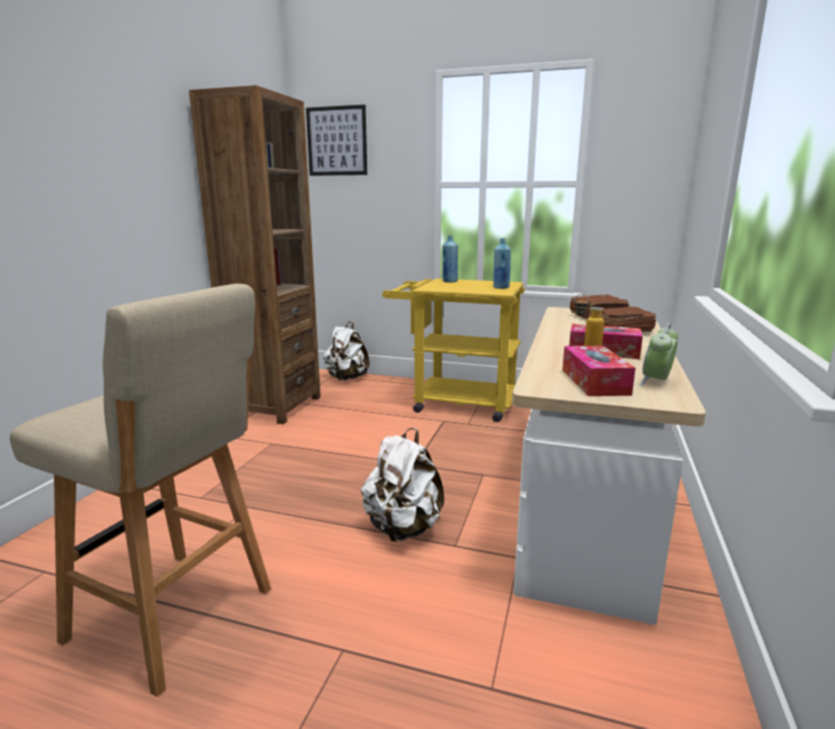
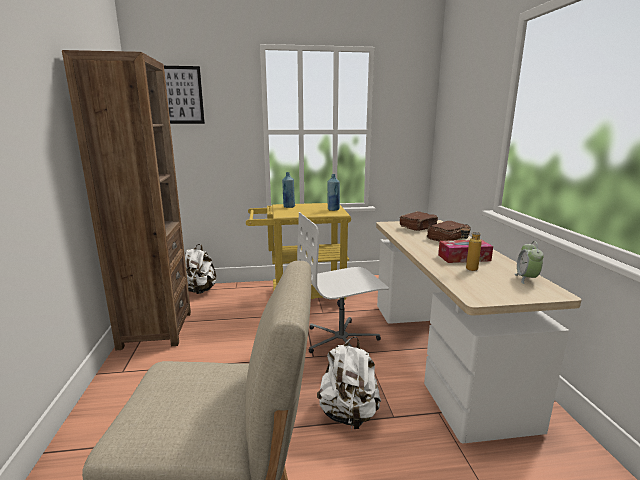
camera: 25 degrees left, 0 degrees up
tissue box [562,346,635,396] -> none
none -> white office chair [297,212,389,353]

